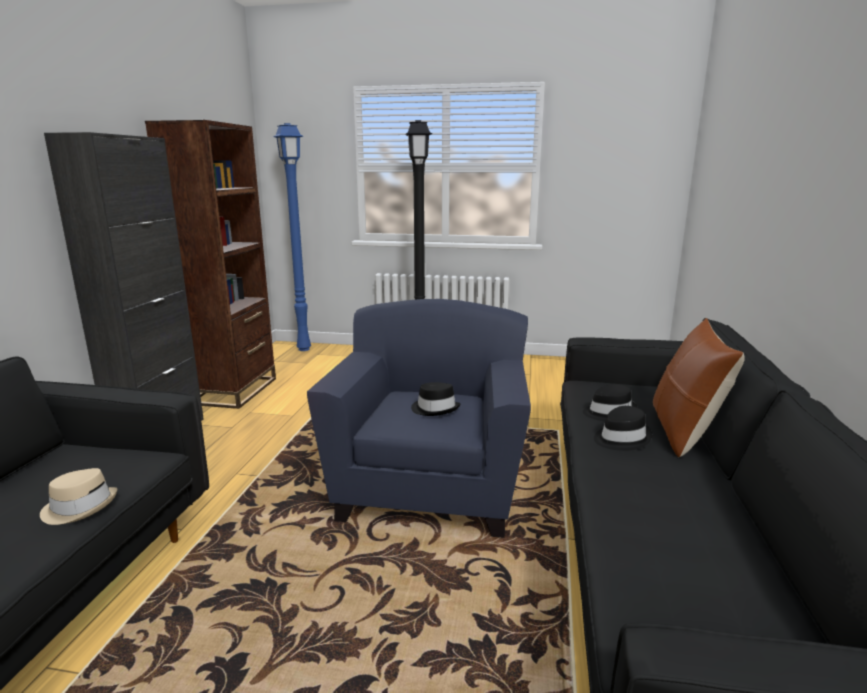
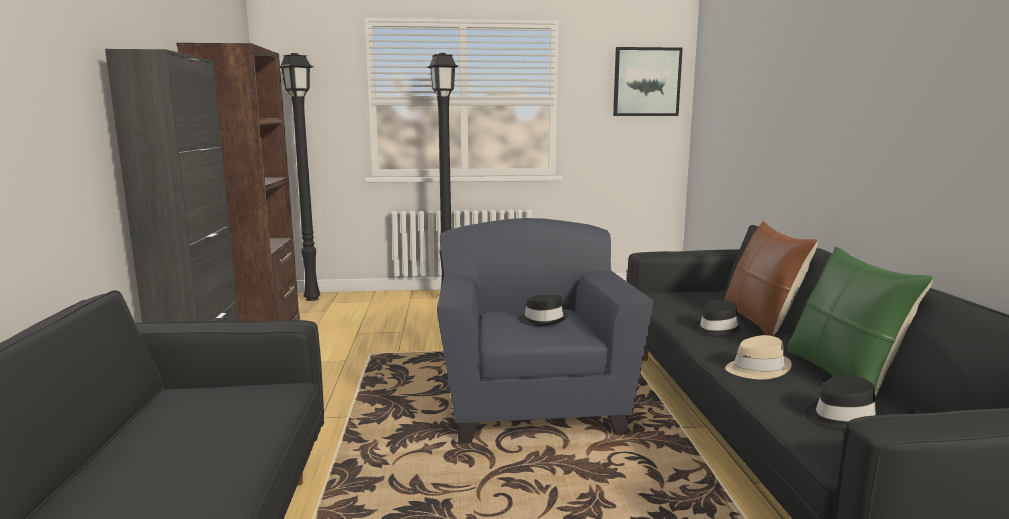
camera: 15 degrees left, 5 degrees down
beige hat [40,468,117,525] -> beige hat moved to [725,335,792,379]
blue floor lamp [273,123,311,351] -> black floor lamp [280,53,320,301]
black hat [583,384,638,421] -> black hat moved to [805,375,884,432]
none -> picture [613,47,683,116]
none -> green pillow [788,247,933,397]

